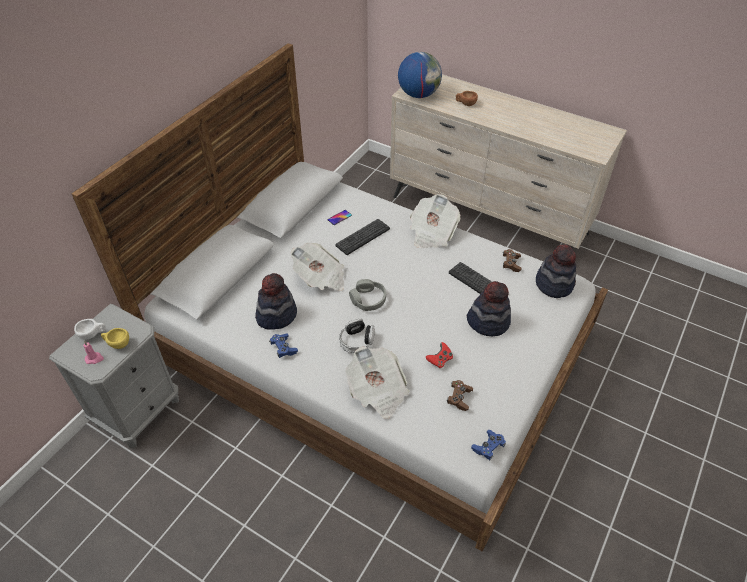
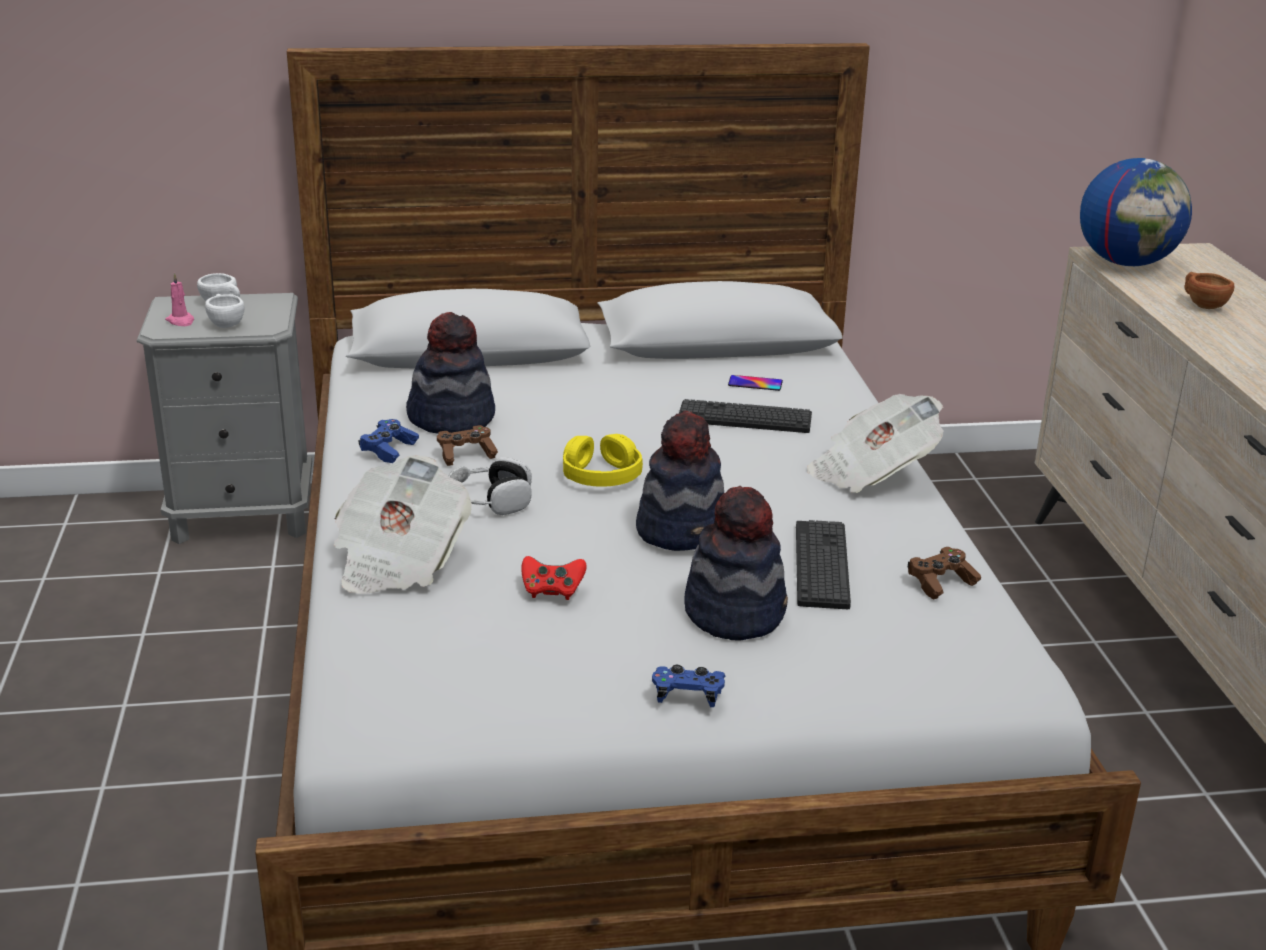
camera: 50 degrees right, 20 degrees down
yellow cup [101,328,129,349] -> white cup [205,294,245,328]
newspaper [291,243,344,291] -> none
grey headphones [349,279,386,311] -> yellow headphones [563,434,643,487]
brown game controller [447,380,473,411] -> brown game controller moved to [437,425,498,466]
blue game controller [471,430,506,461] -> blue game controller moved to [652,665,725,707]
hat [536,244,576,298] -> hat moved to [636,411,724,551]

